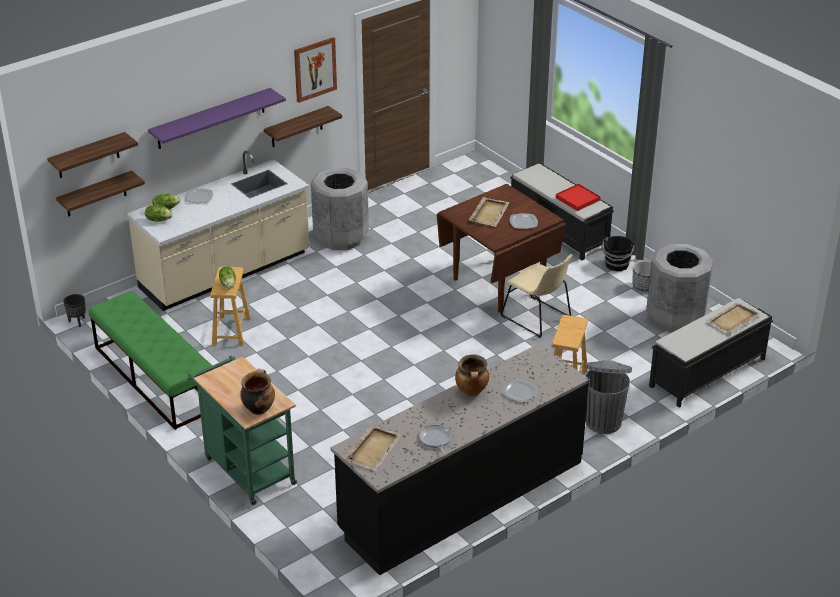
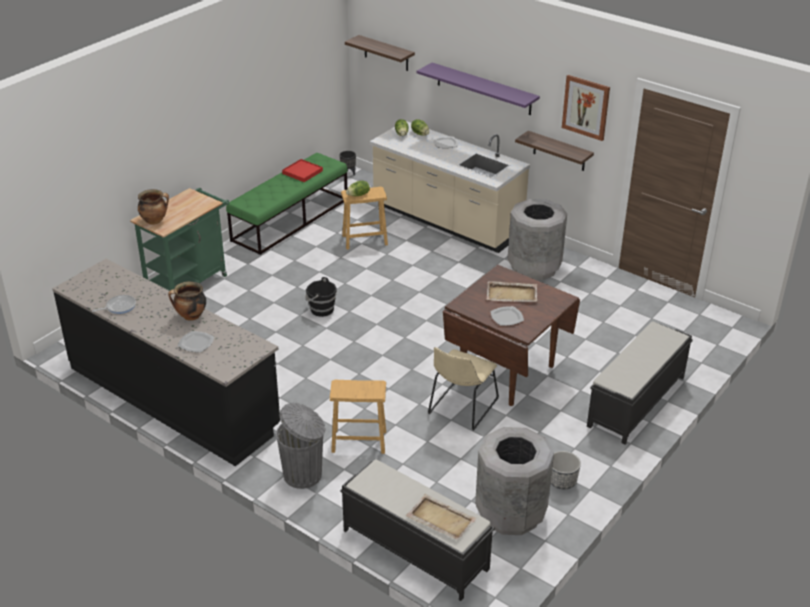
camera: 75 degrees right, 0 degrees up
shelf [56,171,145,216] -> none
beige tray [344,424,401,471] -> none
red tray [556,184,600,211] -> red tray moved to [282,159,323,182]
black bucket [601,236,635,271] -> black bucket moved to [305,277,337,317]

